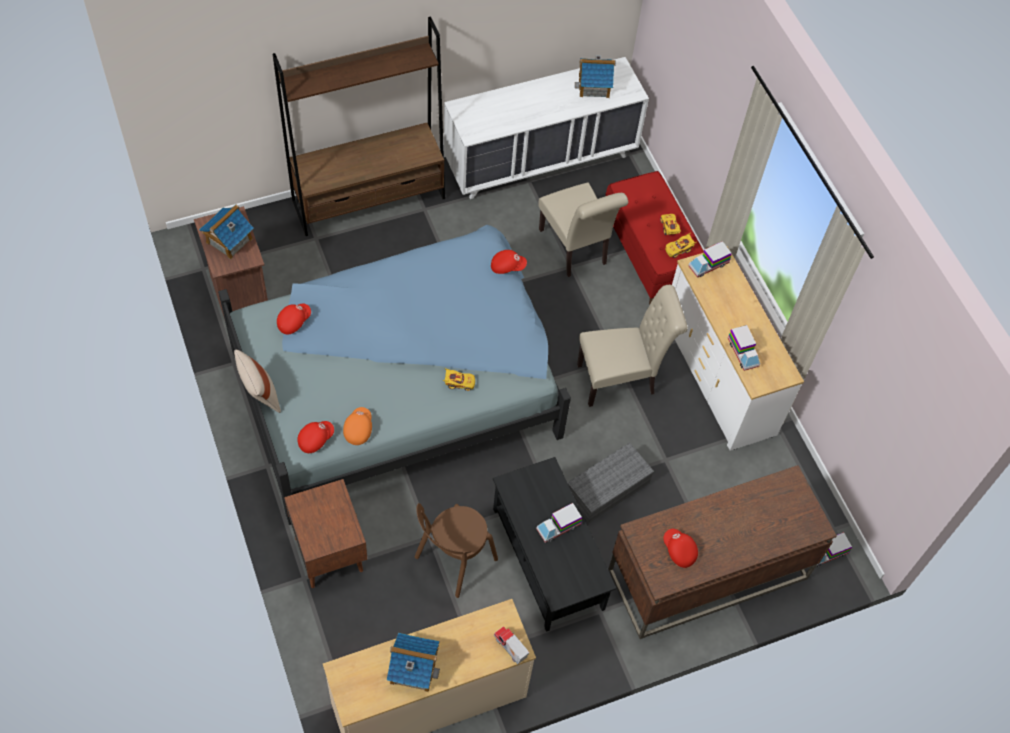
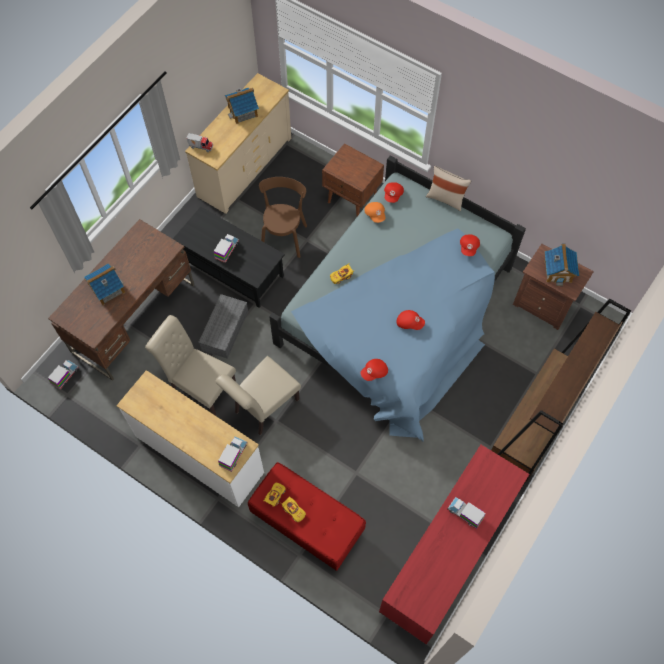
camera: 150 degrees right, 5 degrees up
white dresser [443,57,649,199] -> red dresser [379,445,529,644]
beige chair [538,182,628,277] -> beige chair moved to [145,315,236,416]
toy house [575,55,616,98] -> toy house moved to [84,264,125,305]
red cap [663,529,698,568] -> red cap moved to [396,310,425,330]
toy truck [728,325,760,371] -> toy truck moved to [448,497,485,529]

